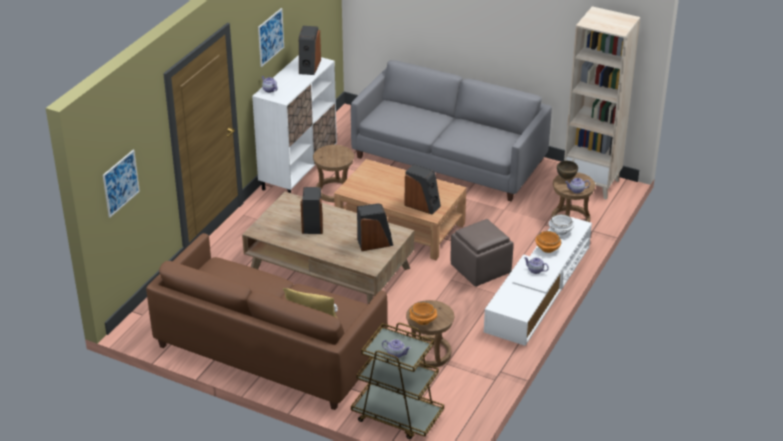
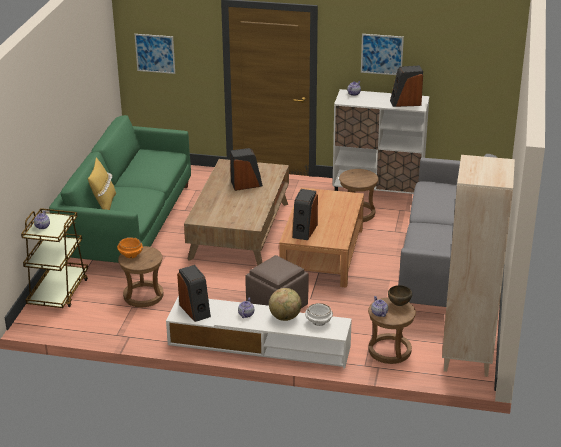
camera: 75 degrees right, 5 degrees down
brown sofa [146,233,388,410] -> green sofa [49,115,191,263]
speaker [357,204,393,251] -> speaker moved to [177,265,211,322]
orange bowl [535,231,561,253] -> globe [269,288,302,321]

